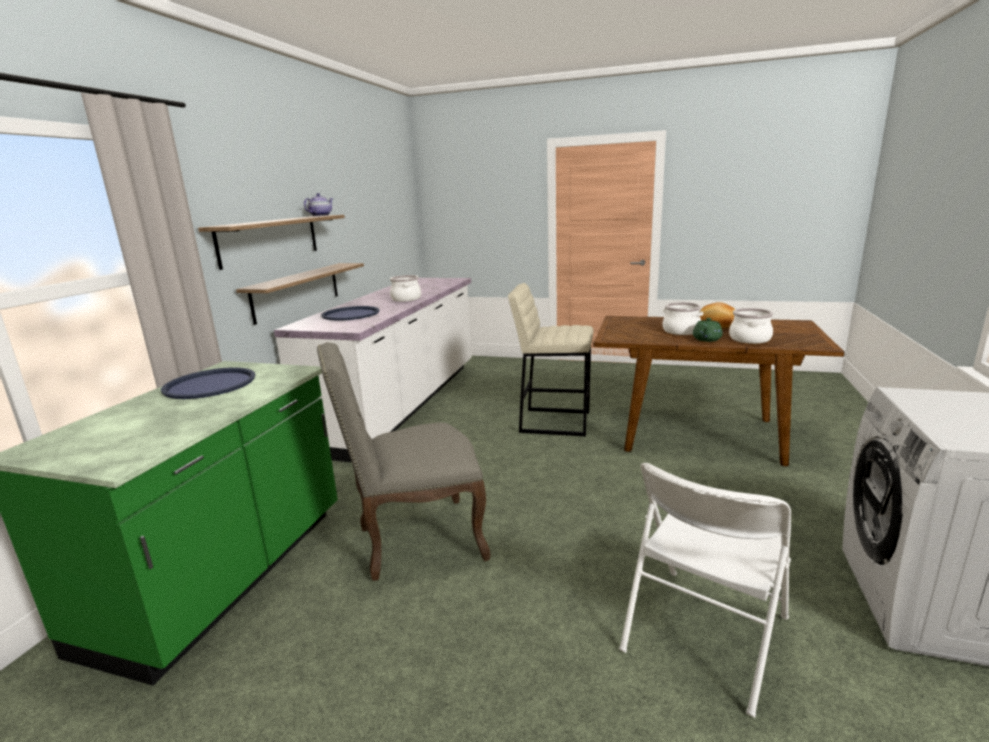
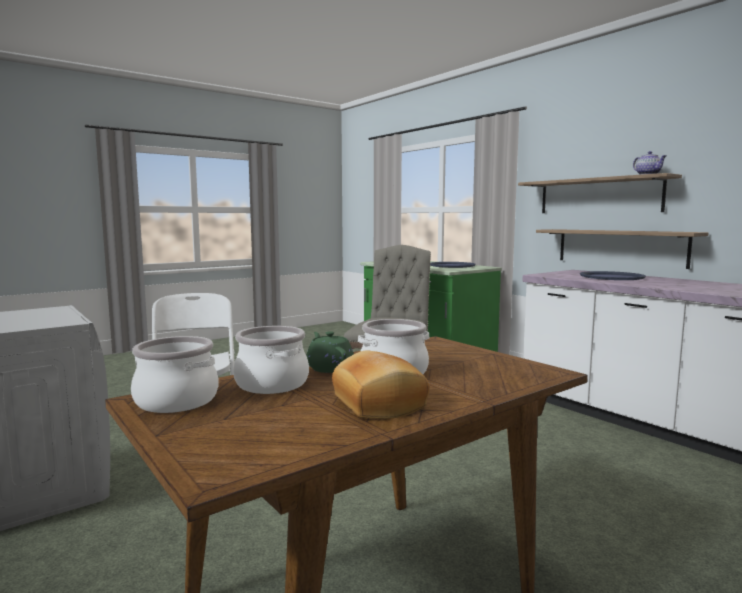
camera: 125 degrees right, 10 degrees down
cooking pot [390,275,421,302] -> cooking pot moved to [131,336,219,413]
beige stool [508,283,593,436] -> none

